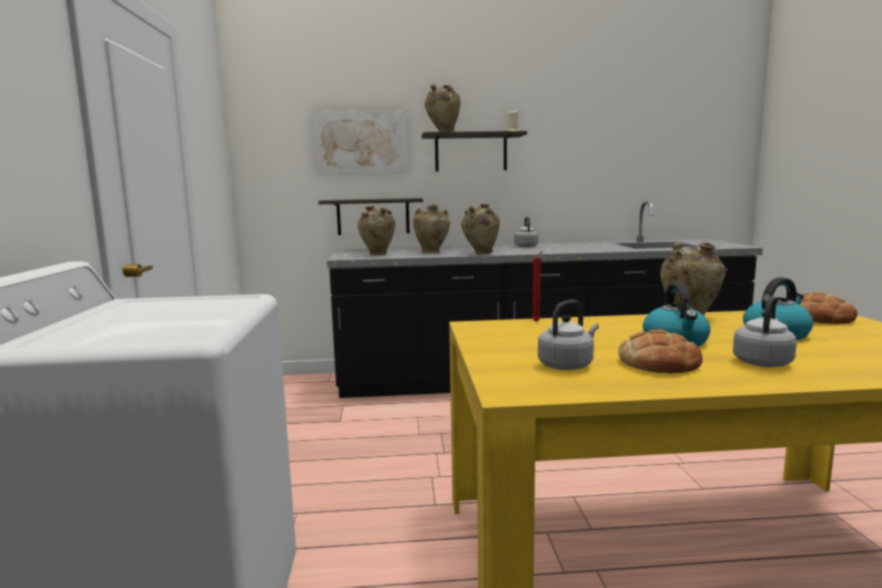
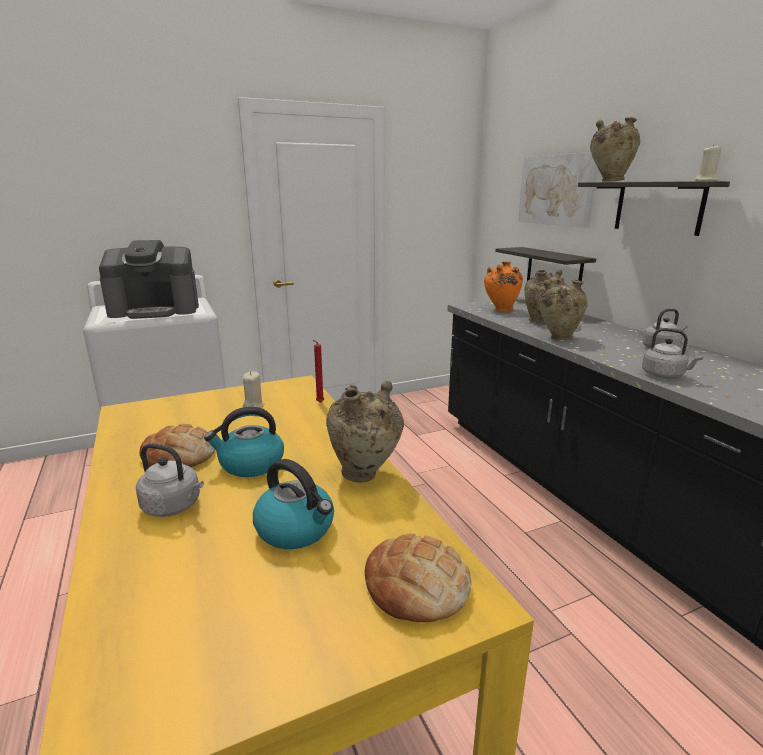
camera: 70 degrees right, 10 degrees up
beige vase [358,206,395,255] -> orange vase [484,261,523,312]
grey kettle [538,300,599,370] -> grey kettle moved to [642,328,704,378]
none -> coffee machine [99,240,199,319]
none -> beige candle [243,371,265,408]

